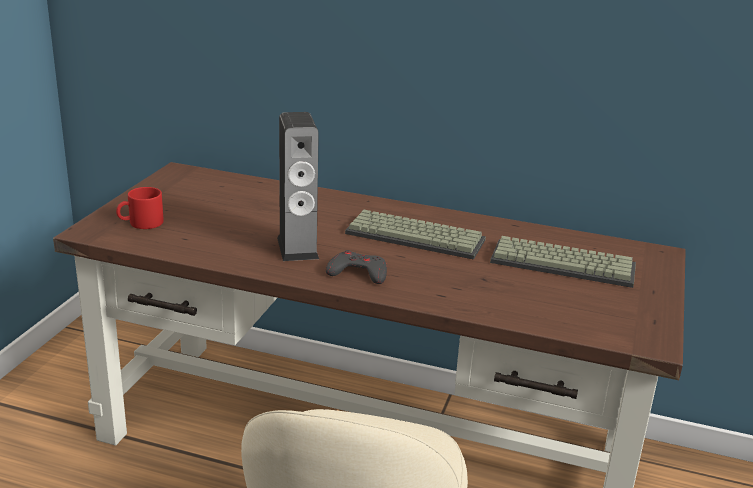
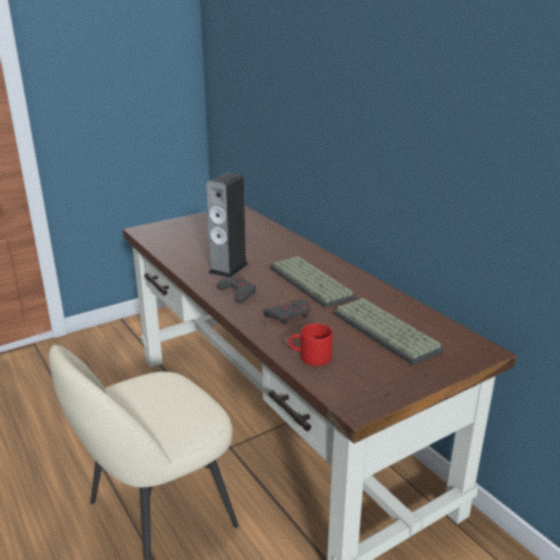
camera: 40 degrees right, 0 degrees up
red mug [116,187,164,229] -> red mug moved to [289,324,333,366]
none -> grey game controller [264,299,310,324]

